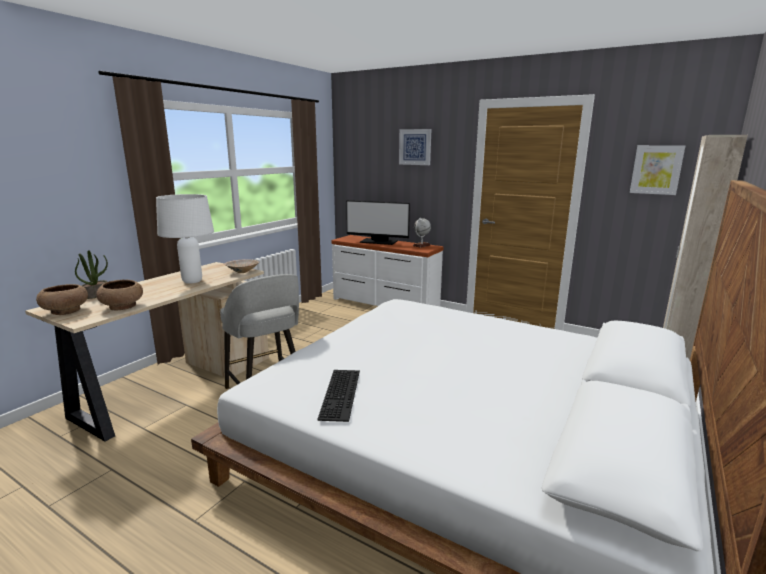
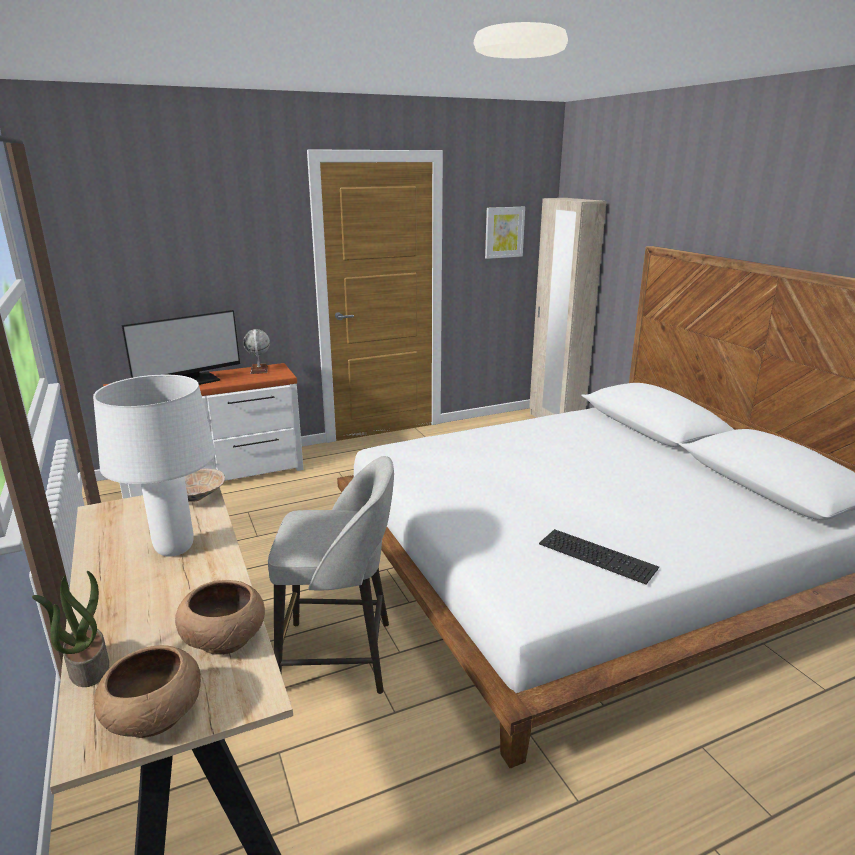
camera: 55 degrees left, 5 degrees up
picture [399,129,431,165] -> none

